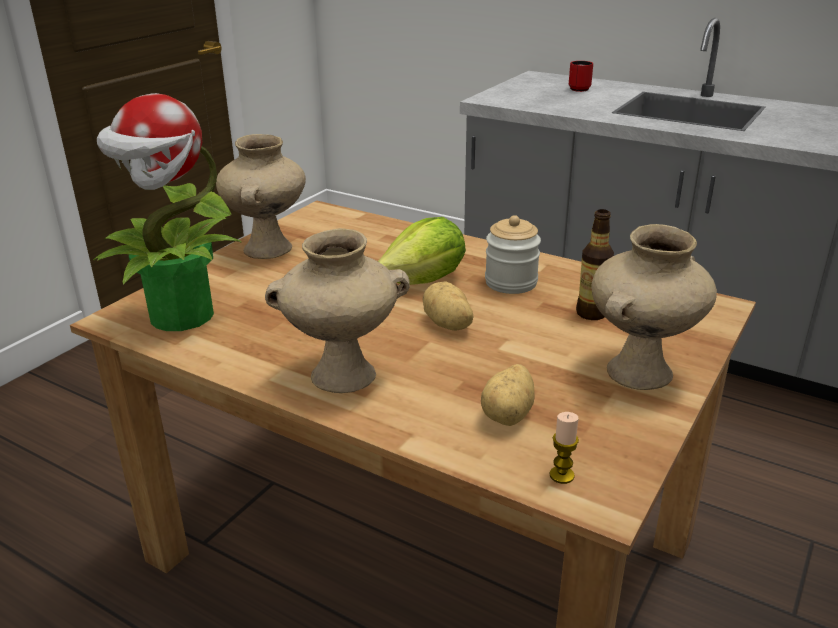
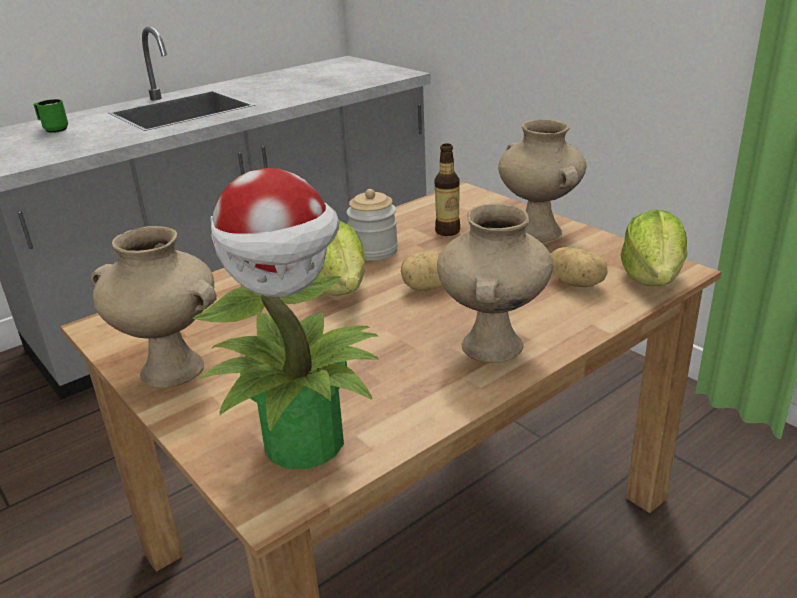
camera: 70 degrees left, 0 degrees up
candle [550,412,579,484] -> lettuce [621,209,687,286]
red mug [569,61,593,92] -> green mug [34,99,68,133]

